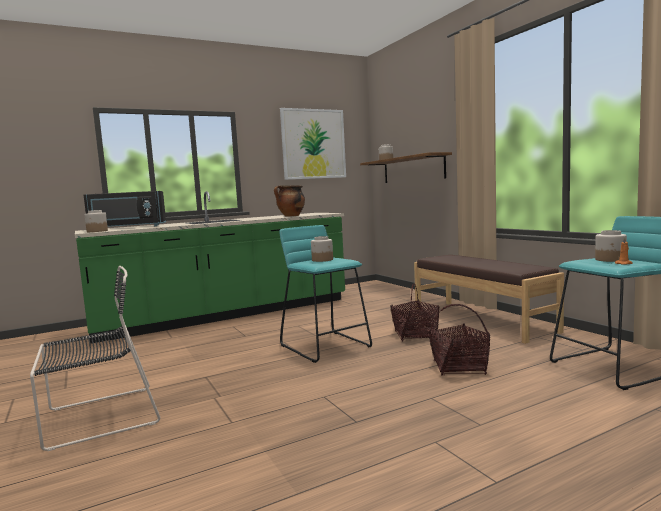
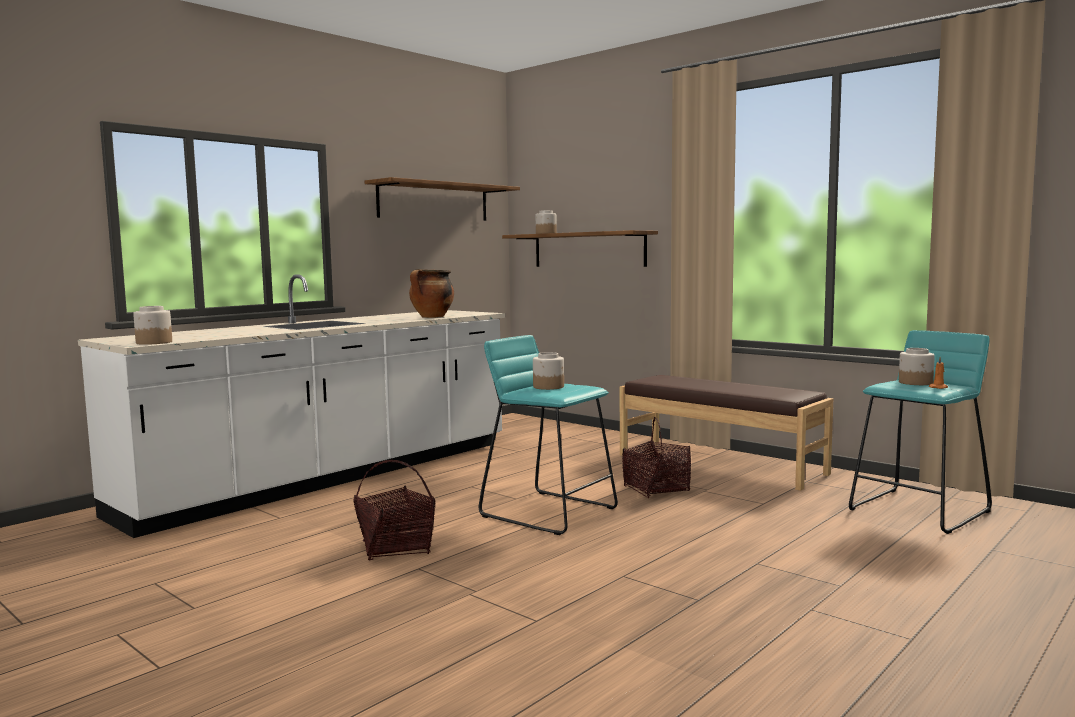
camera: 20 degrees left, 0 degrees up
black chair [30,266,160,451] -> none
green counter [75,191,345,344] -> white counter [78,274,505,538]
black microwave [84,191,166,227] -> none
picture [280,108,346,180] -> shelf [365,177,520,221]
basket [428,304,490,376] -> basket moved to [353,460,435,560]

